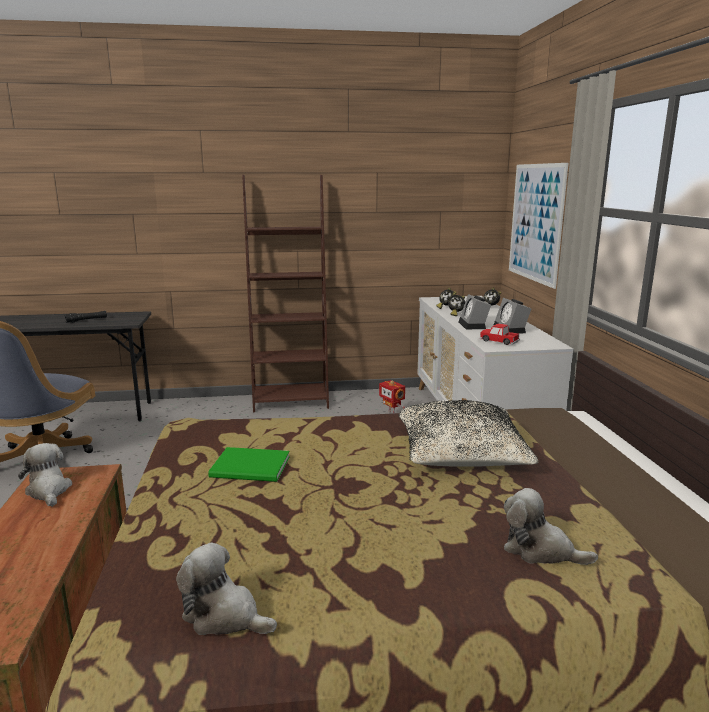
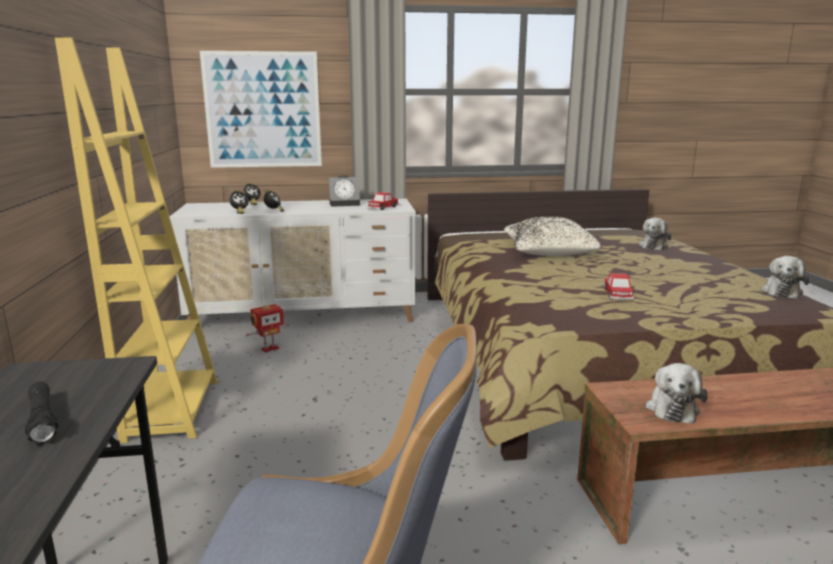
camera: 90 degrees left, 0 degrees up
plush toy [18,443,72,507] -> plush toy turned 45 degrees counterclockwise [645,363,708,424]
green book [208,447,290,482] -> toy car [603,273,634,300]
brown bookcase [242,175,329,412] -> yellow bookcase [55,37,218,443]
alarm clock [459,294,491,330] -> none

